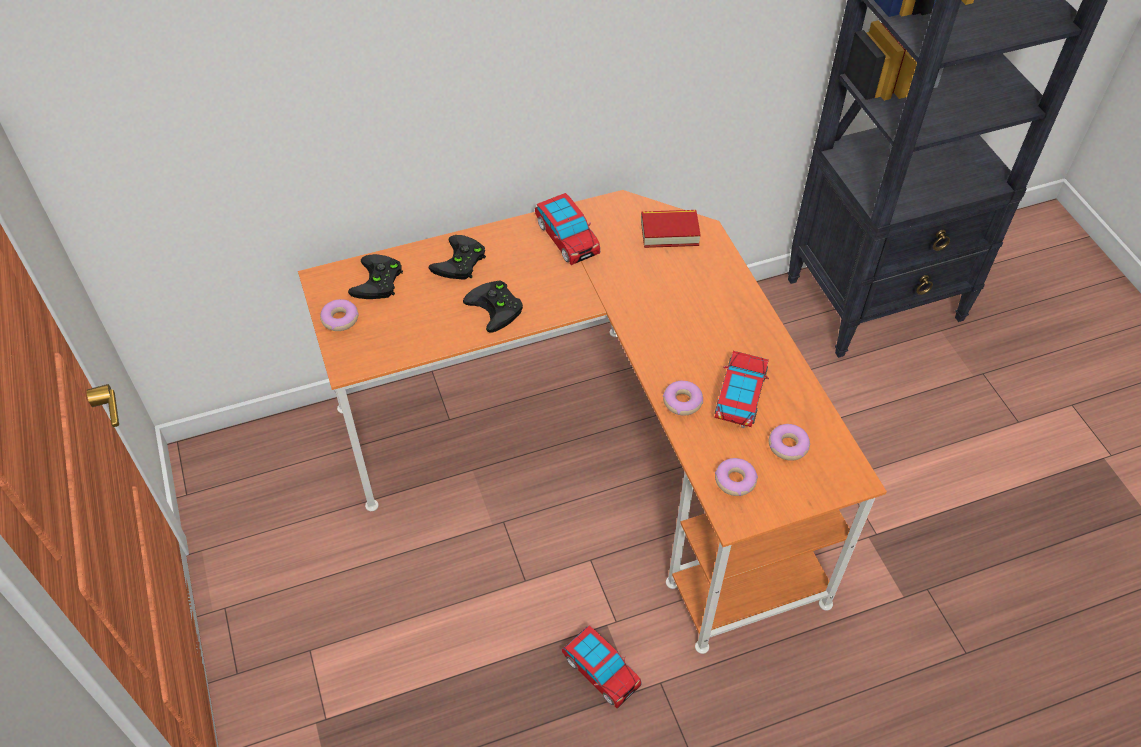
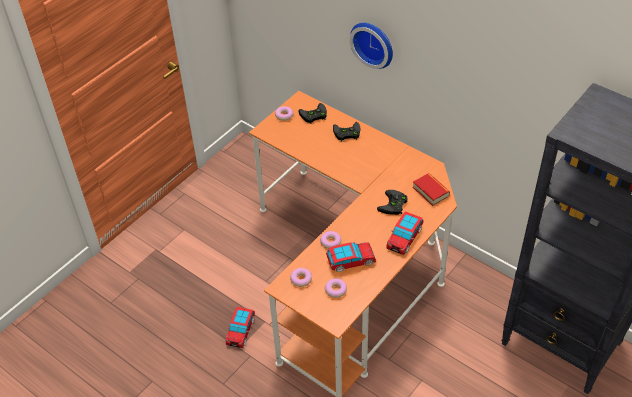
camera: 60 degrees right, 5 degrees down
black game controller [463,281,523,333] -> black game controller moved to [377,190,408,215]
toy car [535,193,600,265] -> toy car moved to [386,211,424,255]
none -> wall clock [350,23,393,69]

